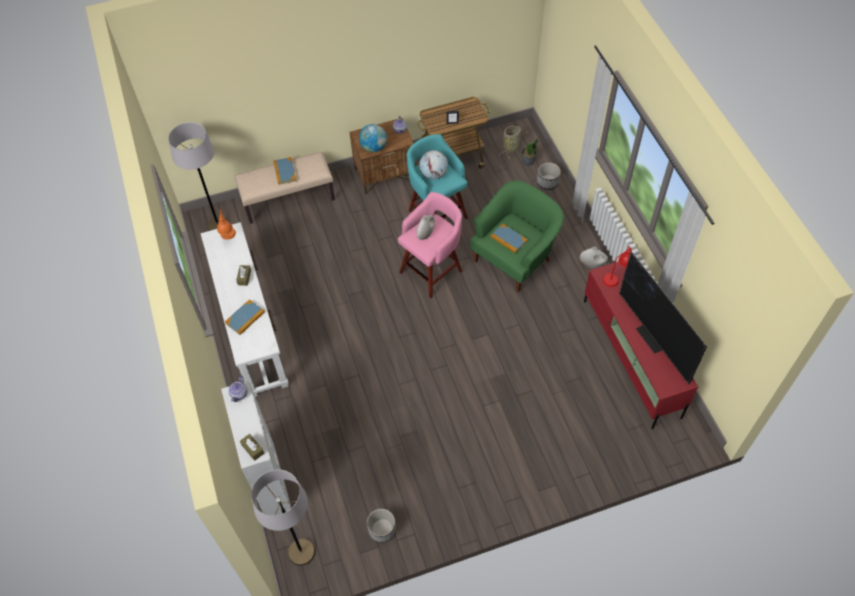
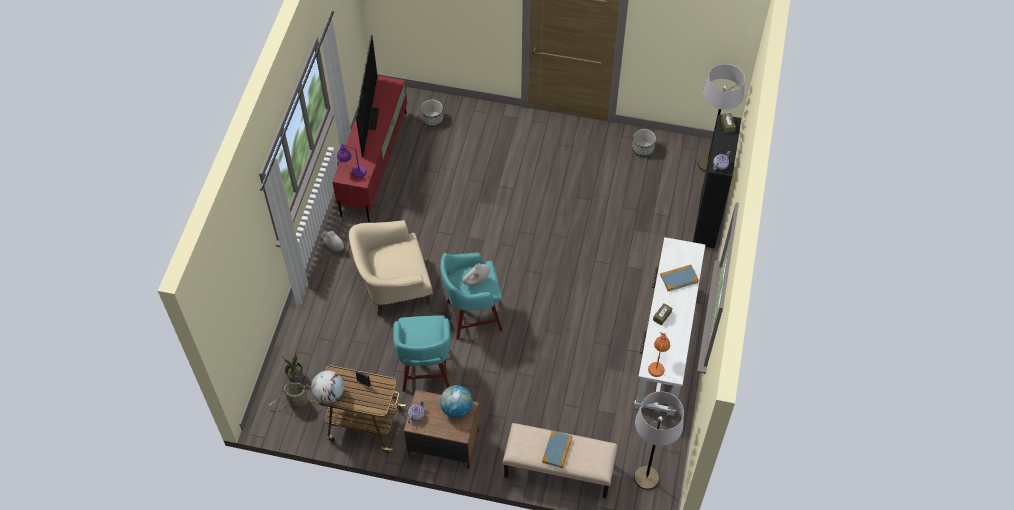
camera: 150 degrees left, 0 degrees up
white cabinet [221,380,291,515] -> black cabinet [693,114,741,248]
pink stool [398,192,462,298] -> turquoise stool [440,252,502,340]
globe [419,150,448,179] -> globe moved to [311,371,344,403]
green armchair [470,180,564,292] -> beige armchair [349,220,433,317]
book [491,224,527,254] -> none
planter [537,163,561,190] -> planter moved to [421,99,444,127]
red table lamp [603,246,632,287] -> purple table lamp [337,144,367,178]

